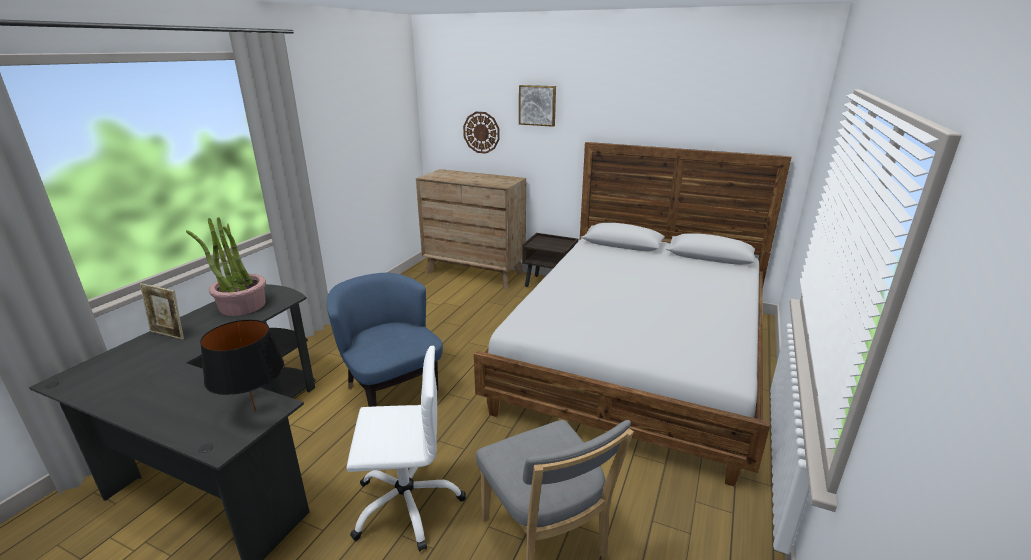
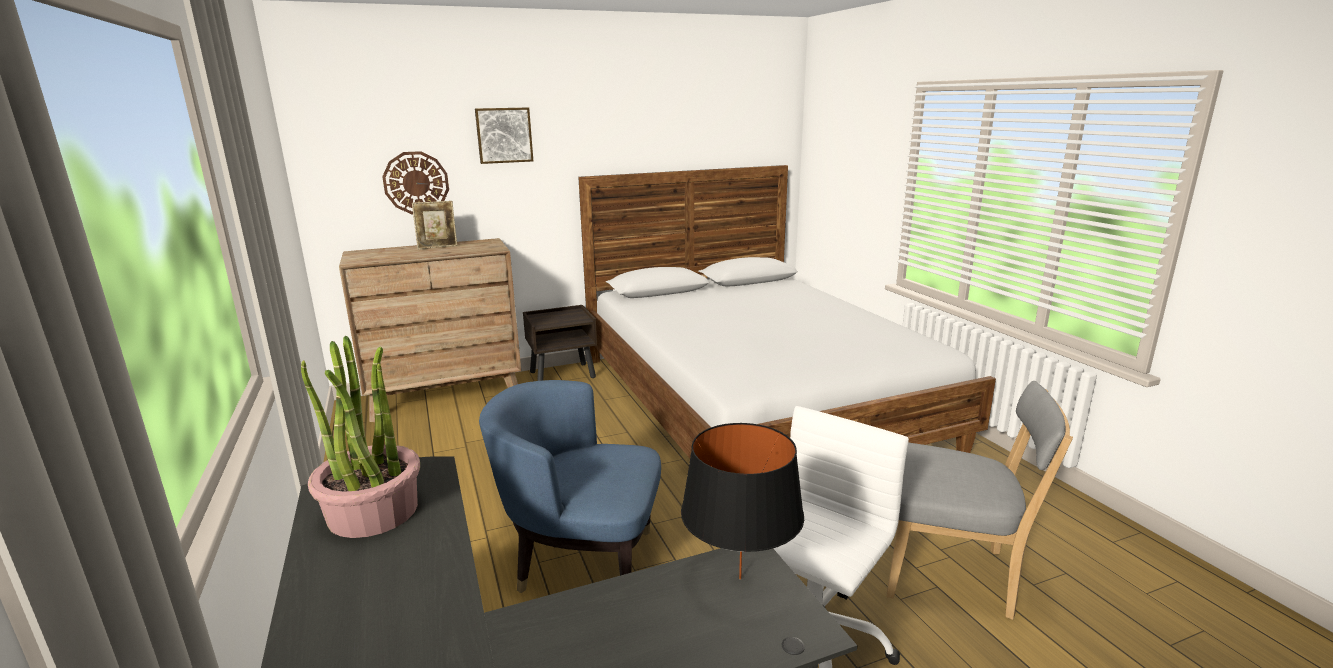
camera: 45 degrees left, 5 degrees down
picture frame [140,283,184,340] -> picture frame moved to [412,201,458,249]

